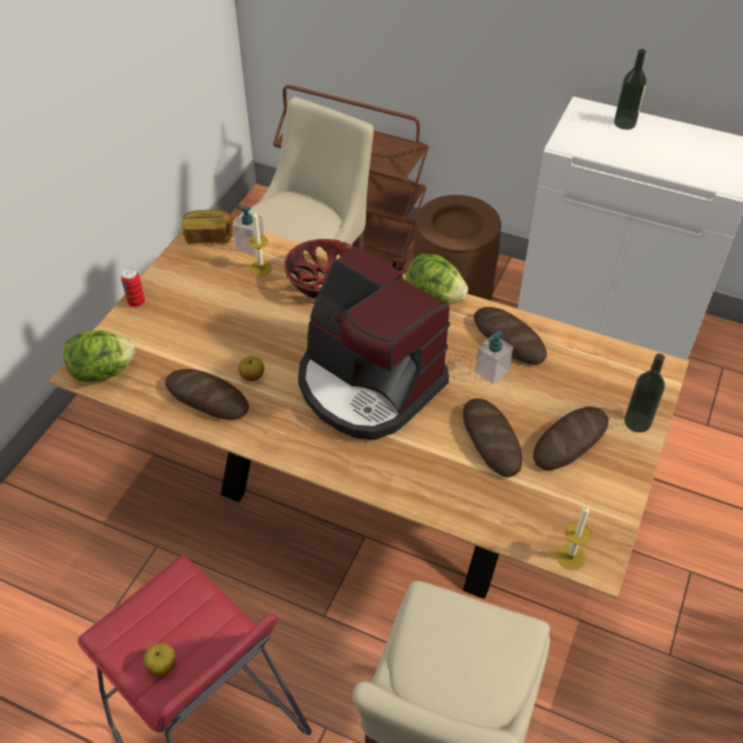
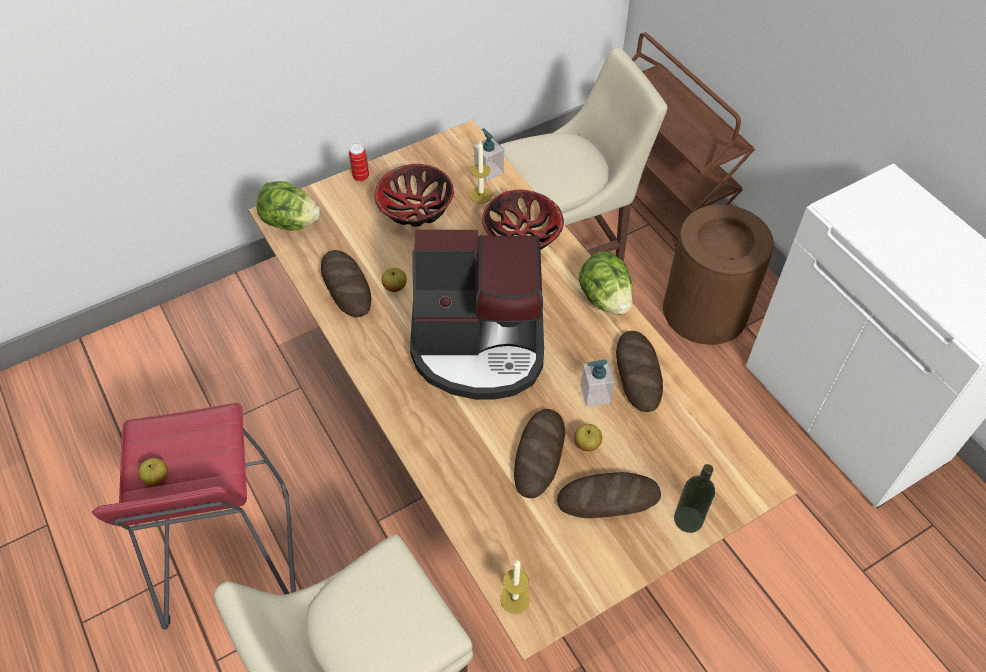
camera: 35 degrees right, 5 degrees up
bread [182,210,234,244] -> none
coffee machine [298,246,450,440] -> coffee machine turned 75 degrees counterclockwise [410,230,544,400]
bottle [614,49,646,130] -> none
none -> bowl [375,164,454,227]
none -> apple [574,424,602,451]

